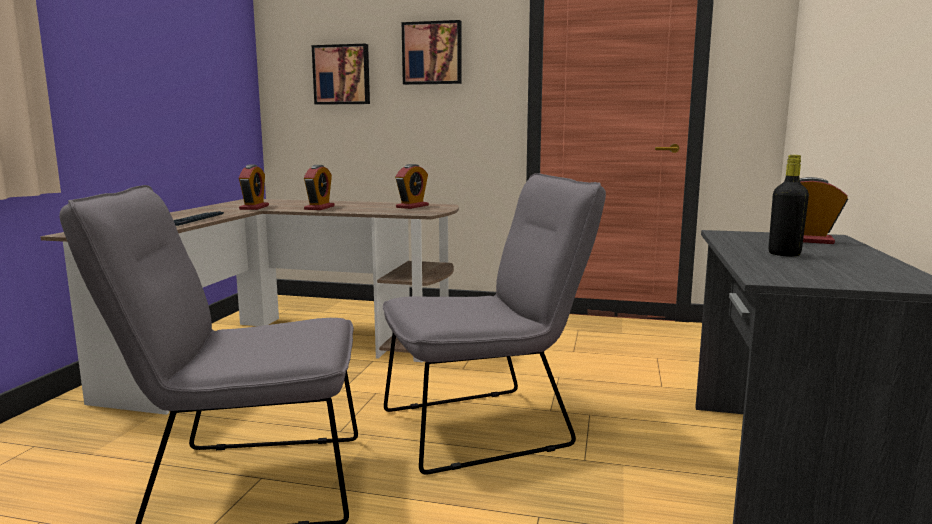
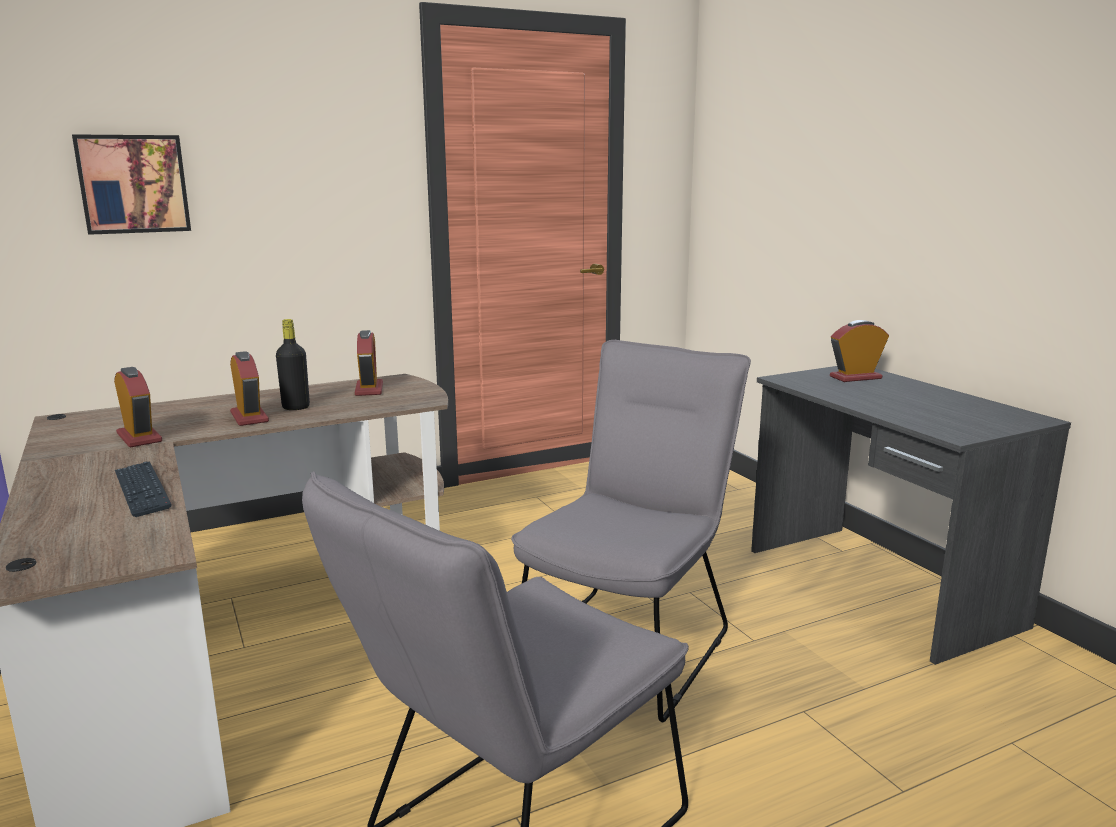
camera: 40 degrees left, 5 degrees up
picture [402,20,462,85] -> none
black bottle [768,155,809,257] -> black bottle moved to [276,319,310,410]

